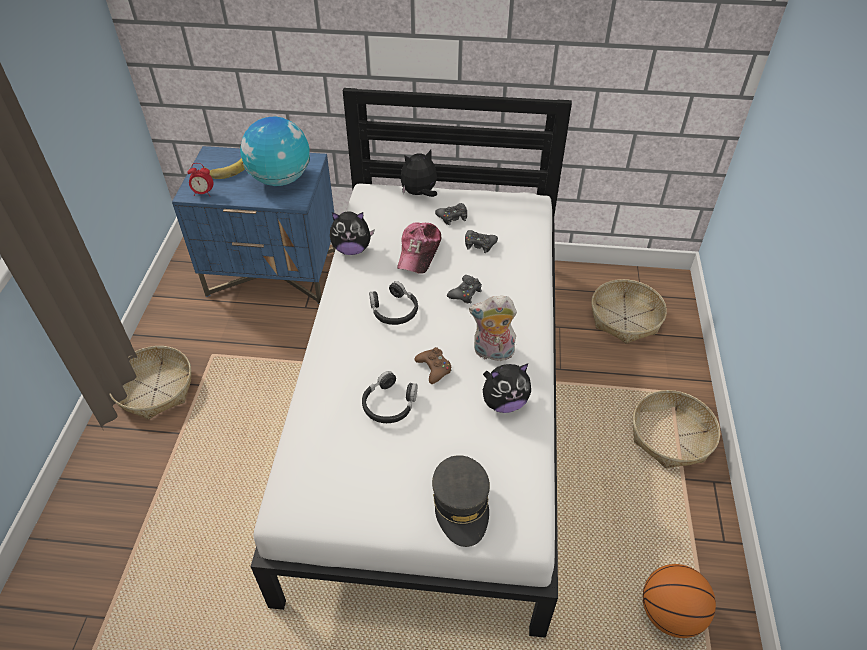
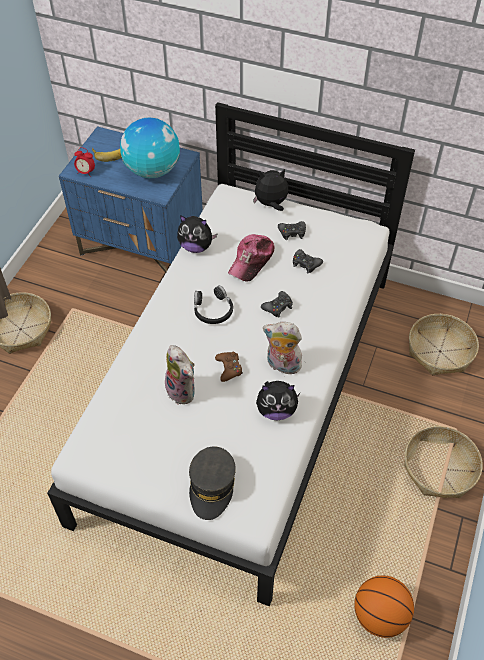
camera: 15 degrees right, 5 degrees up
black headphones [362,371,417,423] -> plush toy [165,345,194,405]

